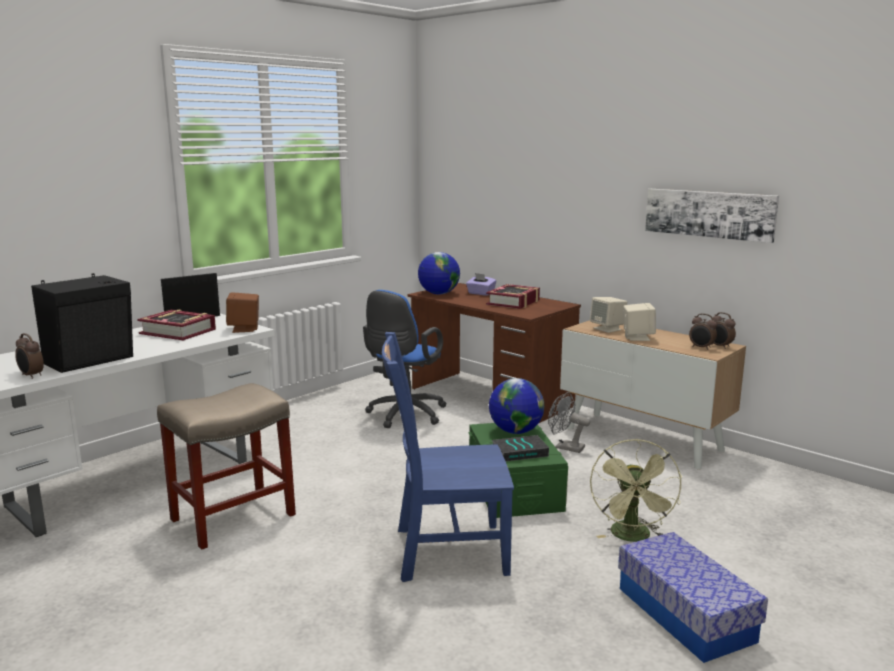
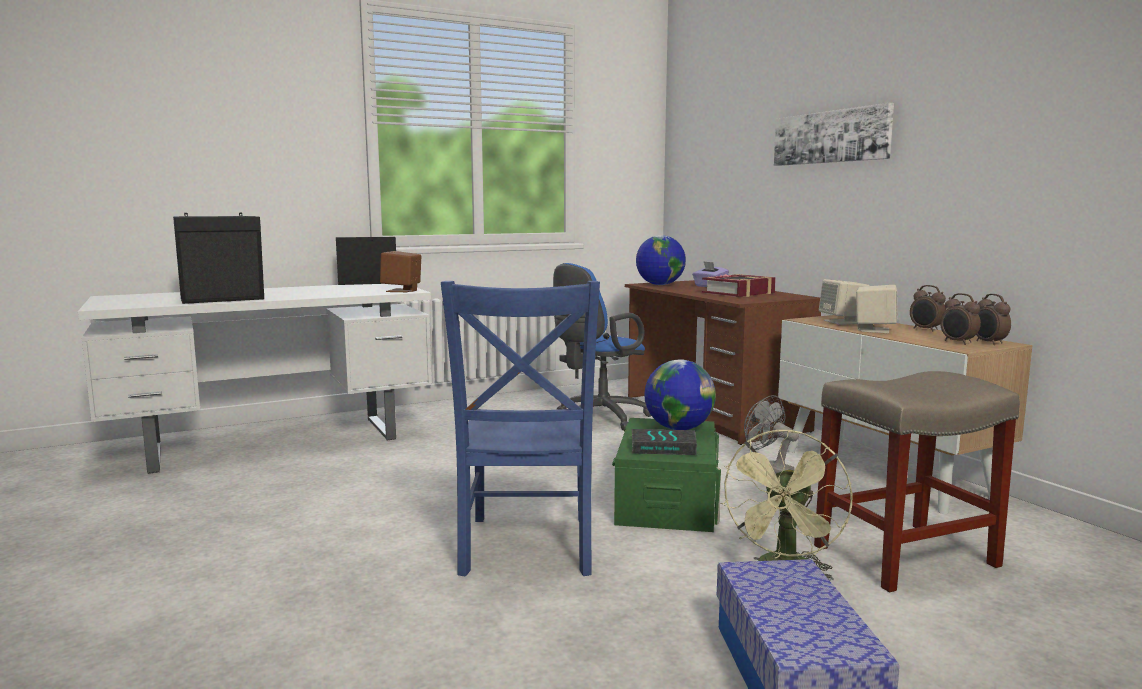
camera: 20 degrees right, 5 degrees down
alarm clock [15,333,44,379] -> alarm clock moved to [910,285,946,332]
book [137,310,216,341] -> none
beige stool [157,383,296,550] -> beige stool moved to [814,371,1020,592]
blue chair [382,332,514,582] -> blue chair turned 105 degrees counterclockwise [441,281,600,576]
picture [645,189,779,243] -> picture moved to [774,103,894,166]

